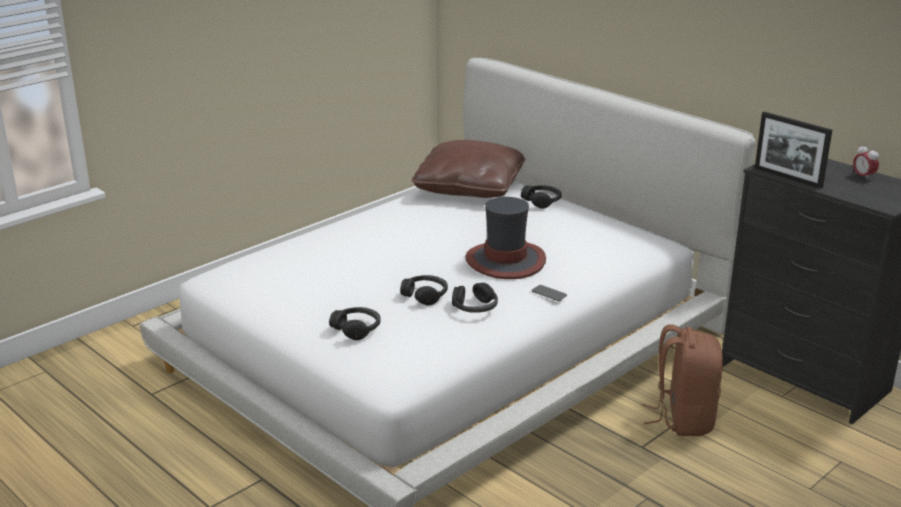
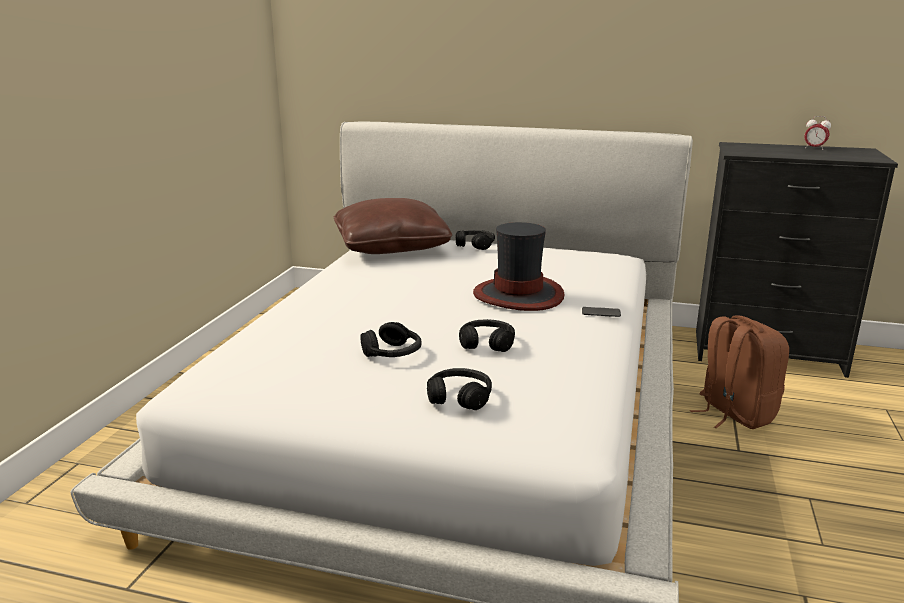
camera: 30 degrees left, 5 degrees down
black headphones [452,283,498,313] -> black headphones moved to [360,322,421,357]
picture frame [755,111,832,189] -> none

